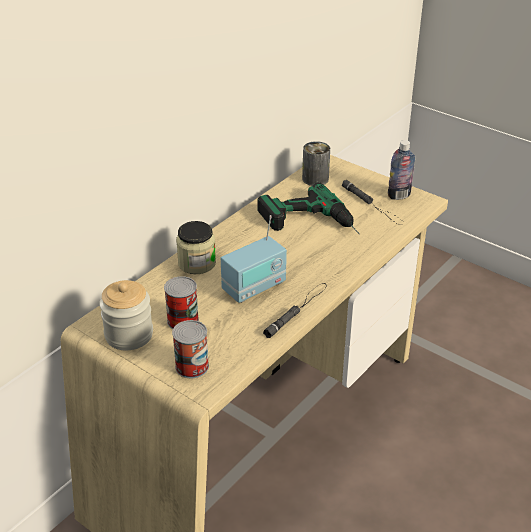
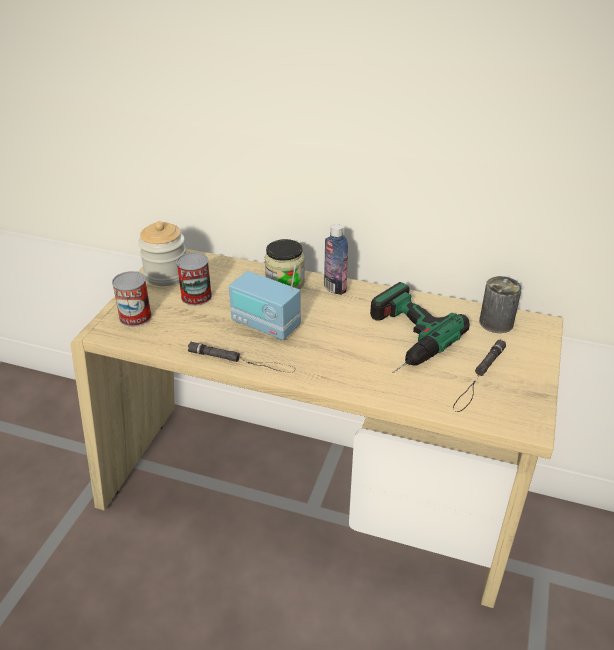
camera: 70 degrees right, 0 degrees up
bottle [388,140,415,200] -> bottle moved to [324,224,348,295]

